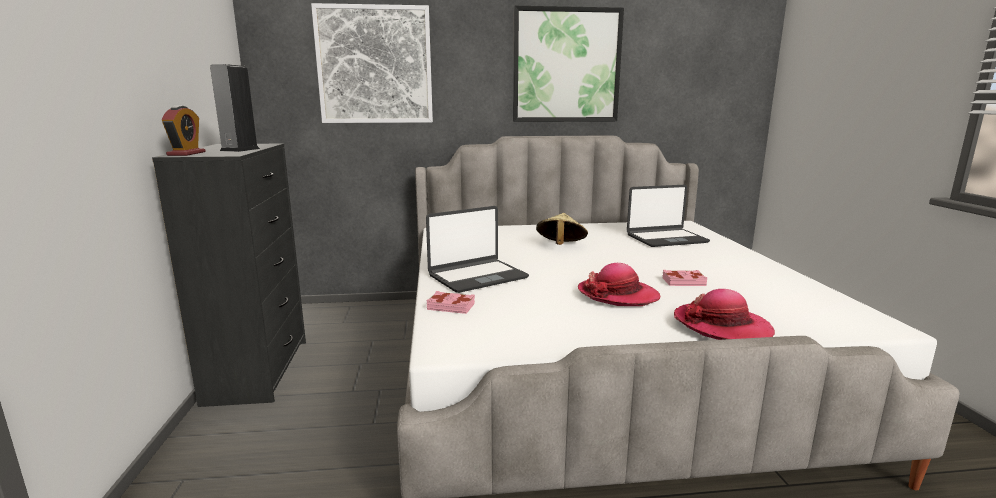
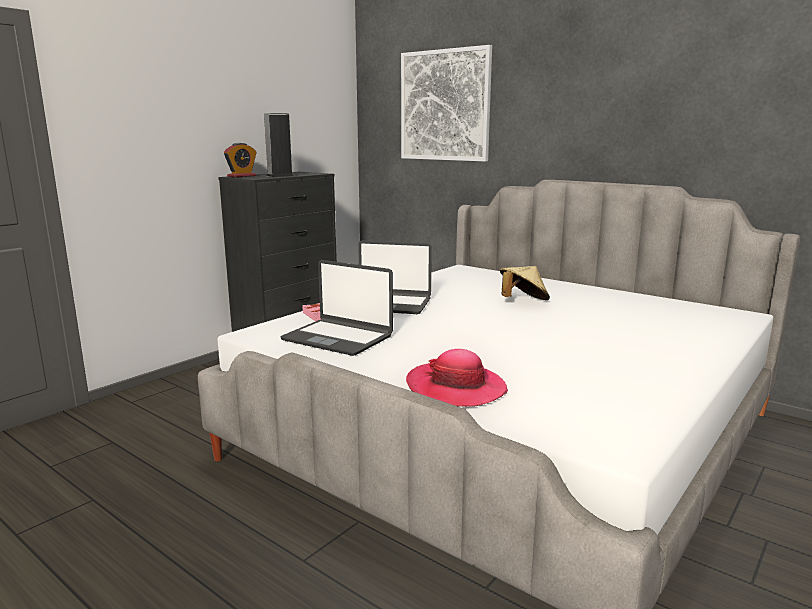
camera: 45 degrees right, 0 degrees up
picture [513,6,624,122] -> none
hat [578,263,660,306] -> none
laptop [627,185,710,247] -> laptop moved to [281,260,393,356]
pink book [662,270,707,286] -> none

